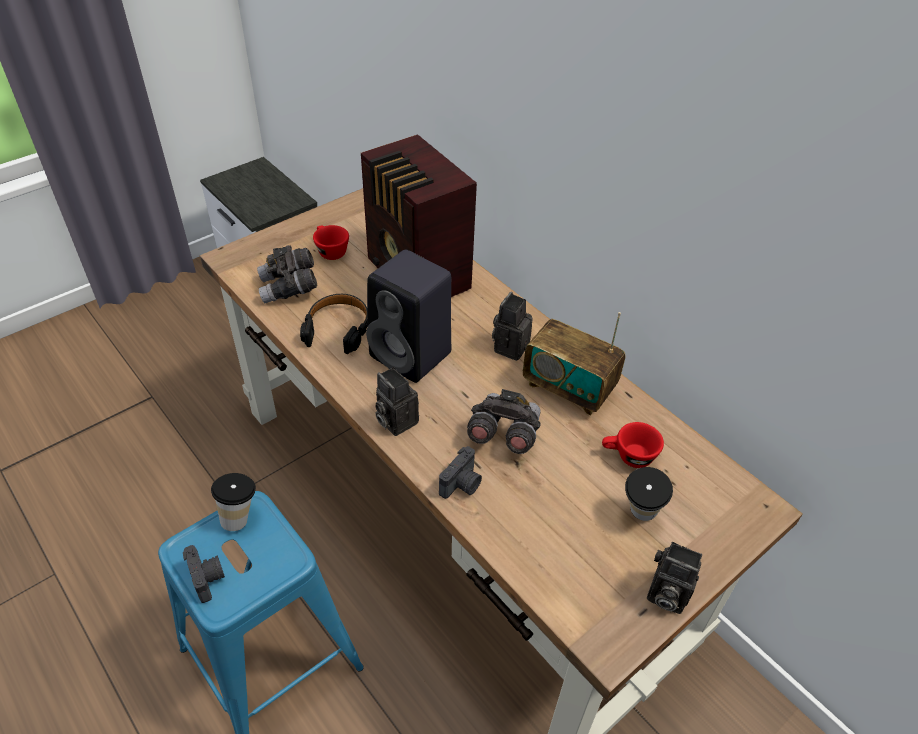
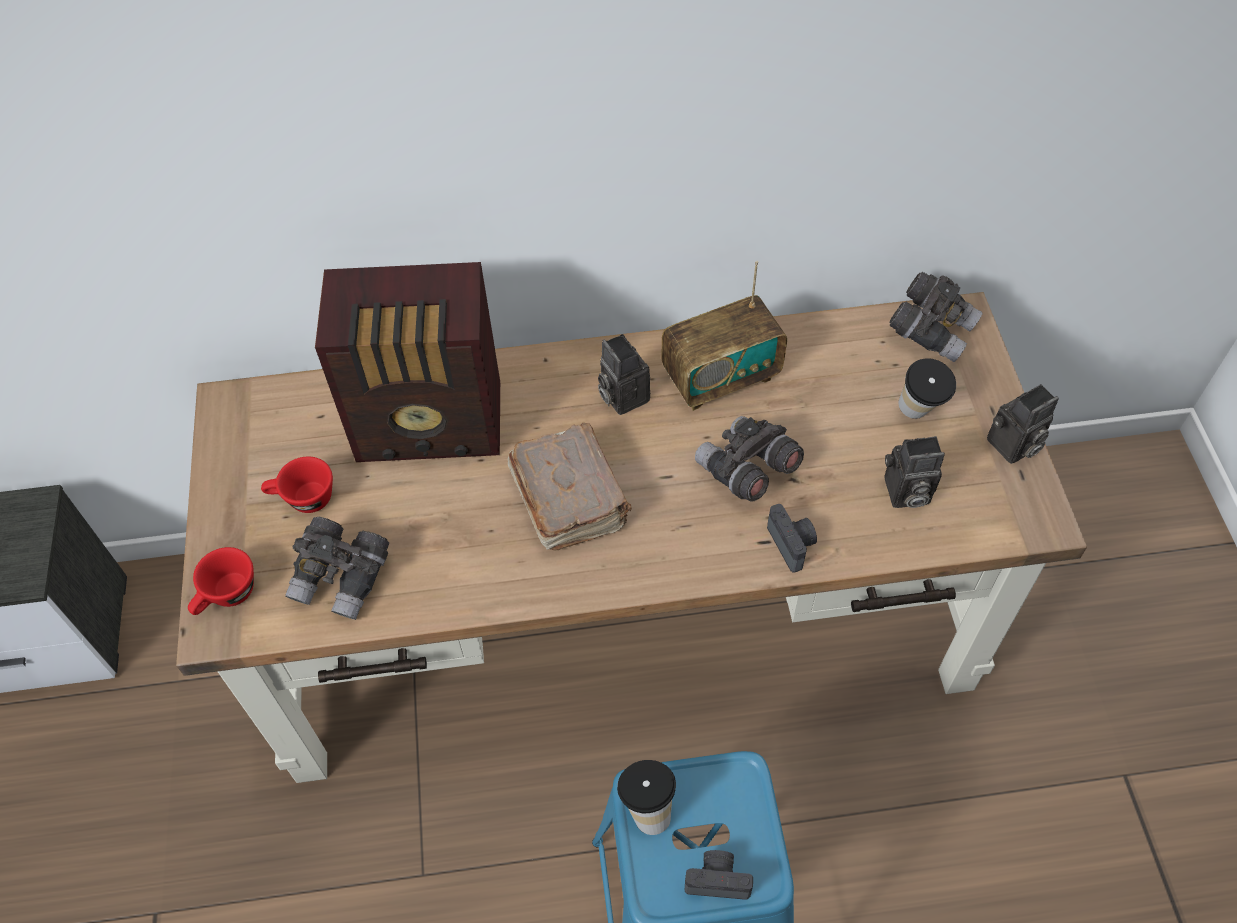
camera: 55 degrees left, 10 degrees up
black headphones [300,294,368,354] -> none
black speaker [366,249,451,383] -> brown book [507,423,632,550]
camera [375,367,419,436] -> camera moved to [884,436,945,508]
red cup [602,422,664,468] -> red cup moved to [188,547,254,615]
none -> grey binoculars [889,272,983,362]

